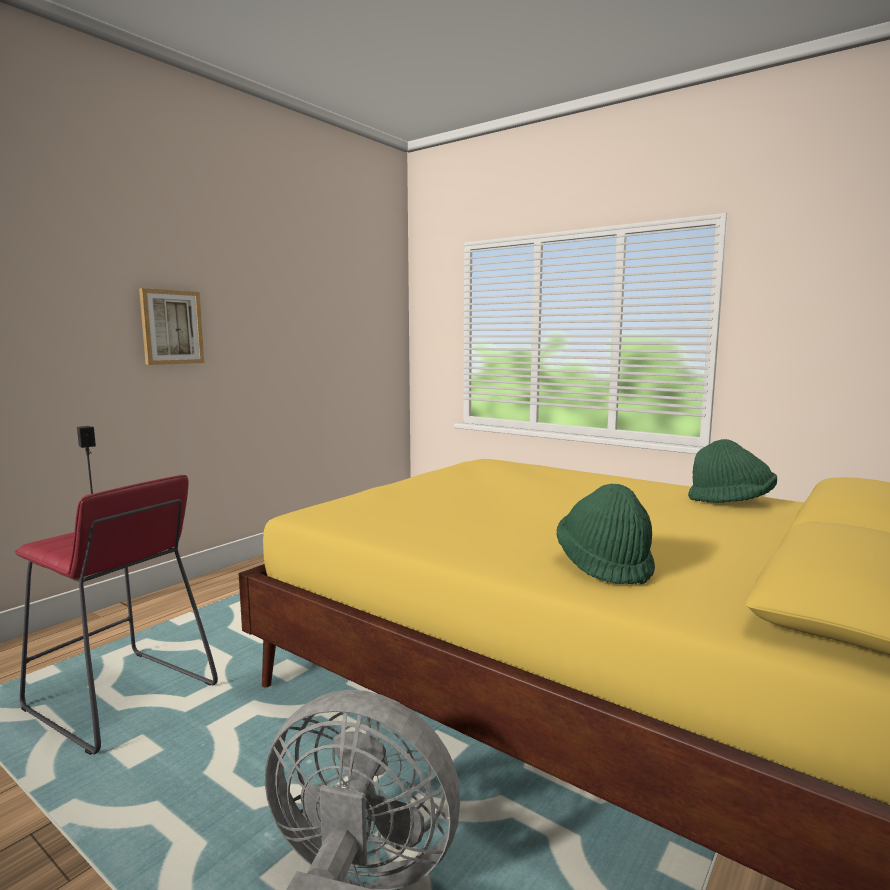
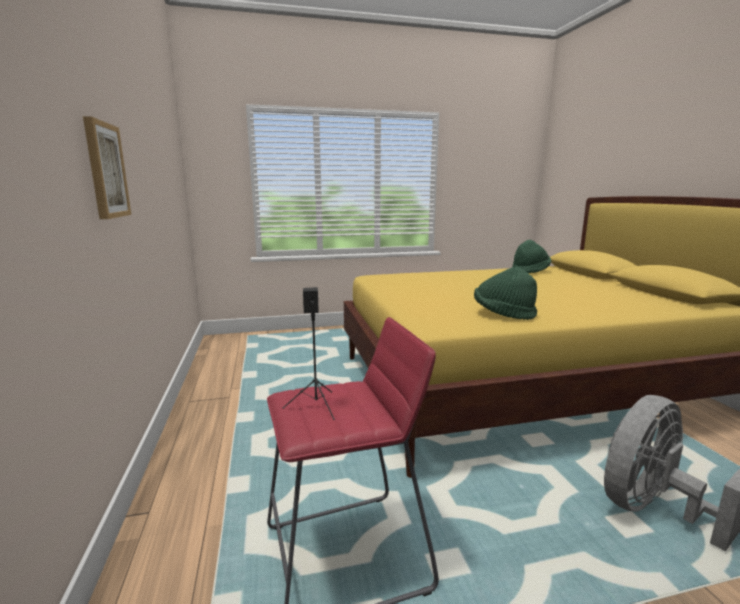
camera: 50 degrees left, 5 degrees up
green hat [557,484,655,584] -> green hat moved to [474,267,537,320]

